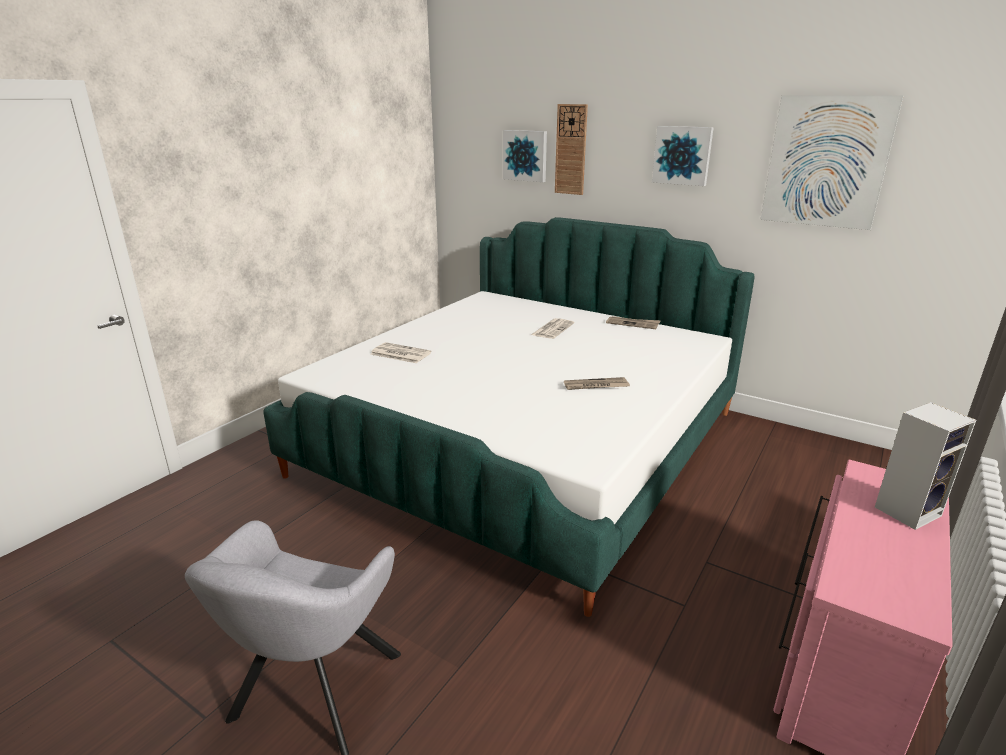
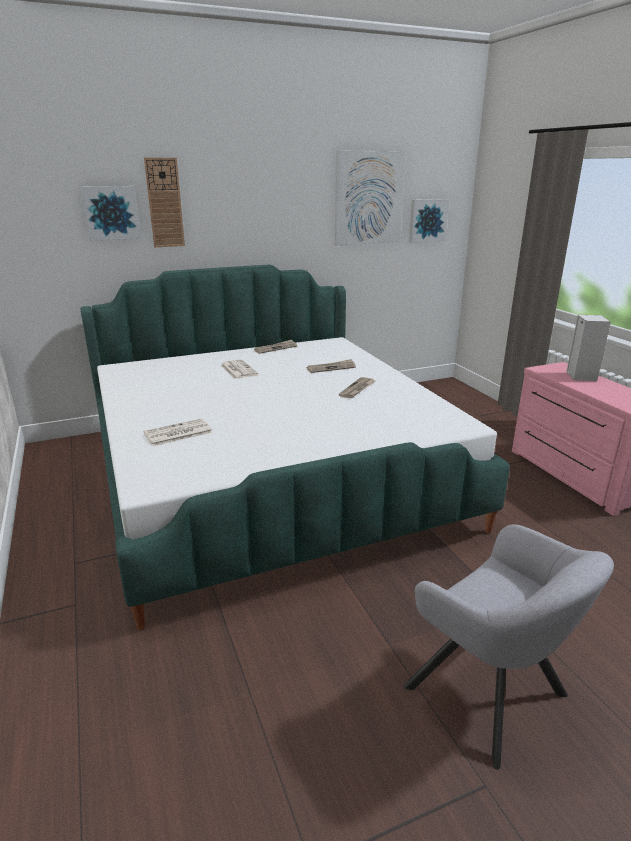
camera: 55 degrees left, 0 degrees up
picture [652,126,714,186] -> picture moved to [409,199,449,243]
none -> newspaper [307,359,356,373]

